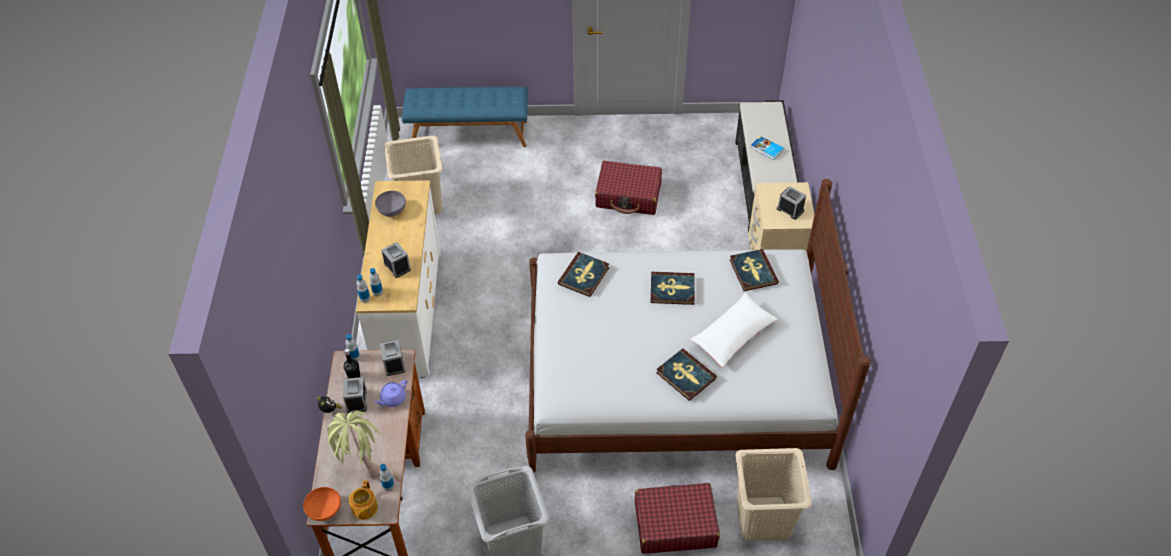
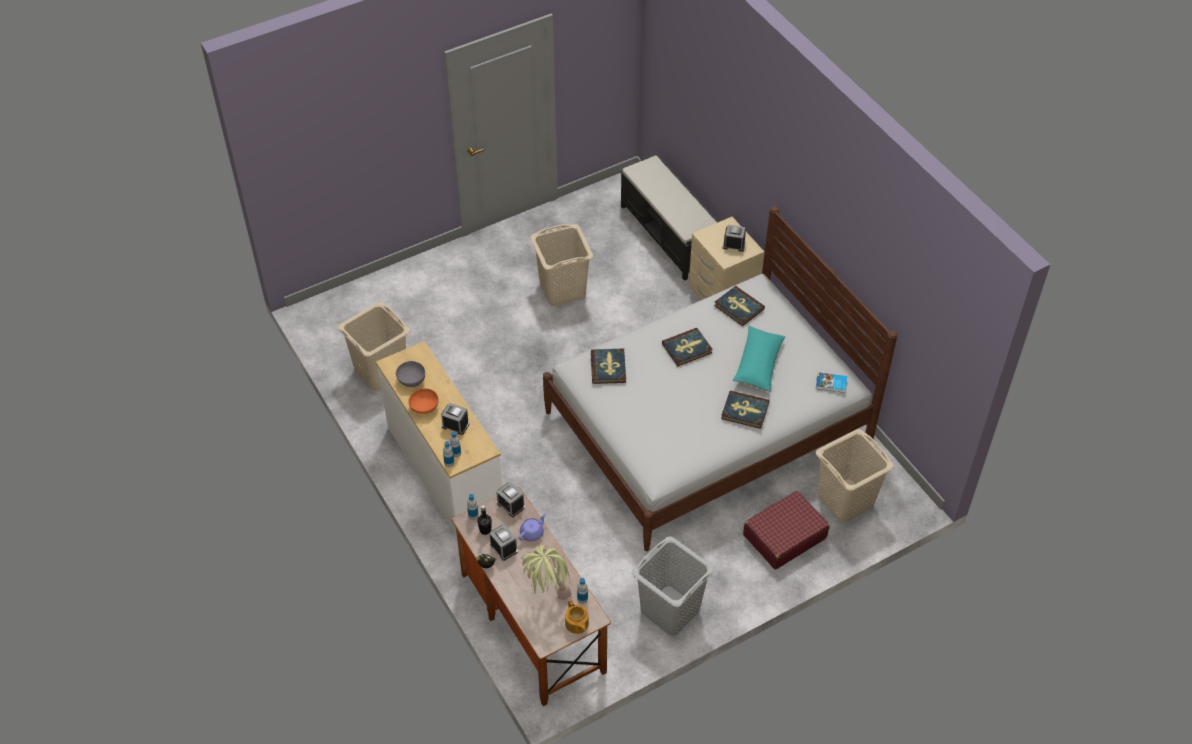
camera: 30 degrees left, 0 degrees up
orange bowl [303,487,341,521] -> orange bowl moved to [408,389,439,414]
purple teapot [374,380,407,407] -> purple teapot turned 150 degrees counterclockwise [518,513,546,541]
blue bench [402,87,528,147] -> none
red suitcase [595,161,662,215] -> beige laundry basket [530,224,593,306]
white pillow [690,292,777,368] -> turquoise pillow [733,326,785,392]
book [751,136,784,160] -> book moved to [816,372,847,393]

